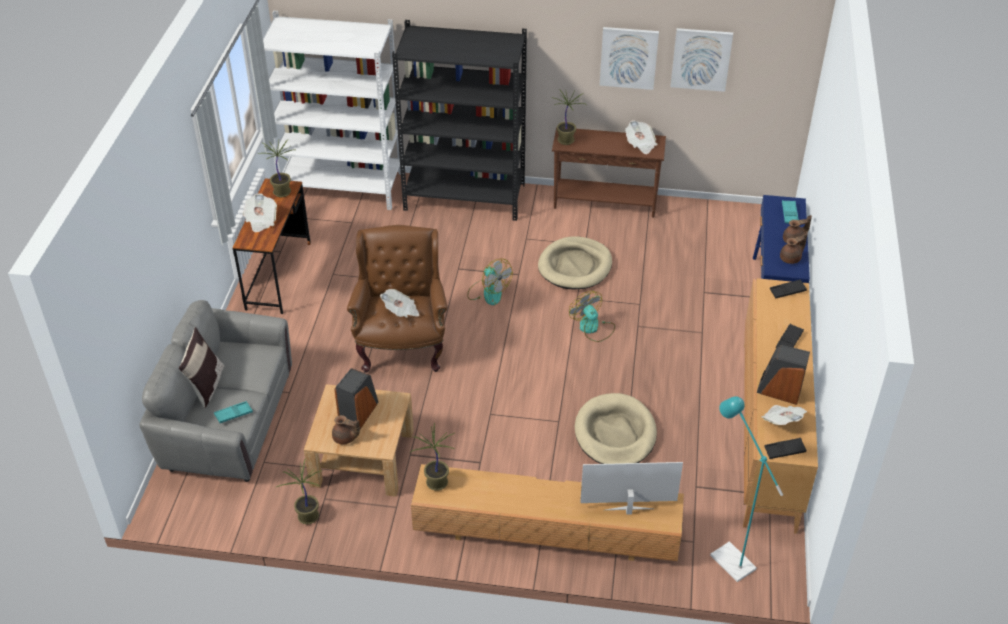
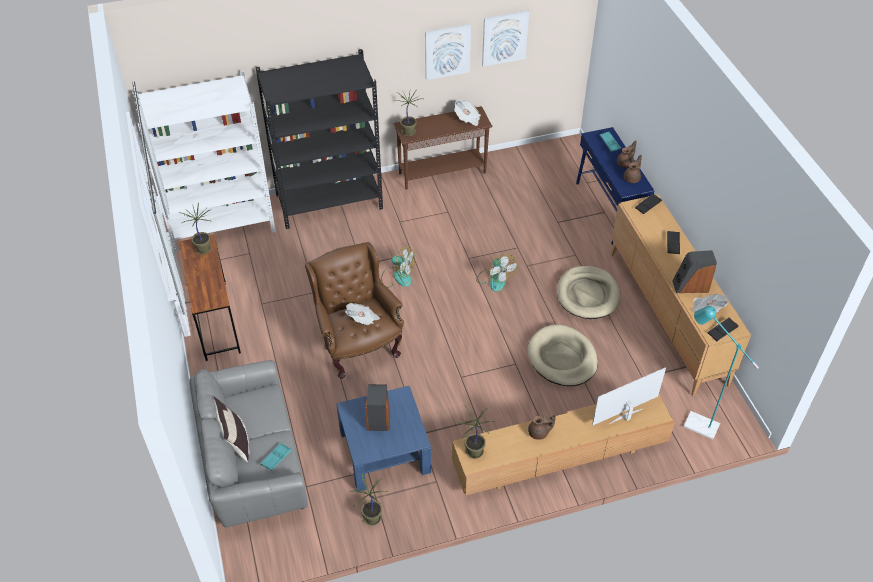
camera: 25 degrees left, 5 degrees up
newspaper [243,193,277,232] -> none
brown coffee table [304,384,414,497] -> blue coffee table [336,386,431,491]
brown teapot [332,415,360,445] -> brown teapot moved to [528,415,556,440]
beige dog bed [538,236,612,289] -> beige dog bed moved to [557,266,620,319]
fan [569,291,615,342] -> fan turned 150 degrees counterclockwise [476,254,517,292]

